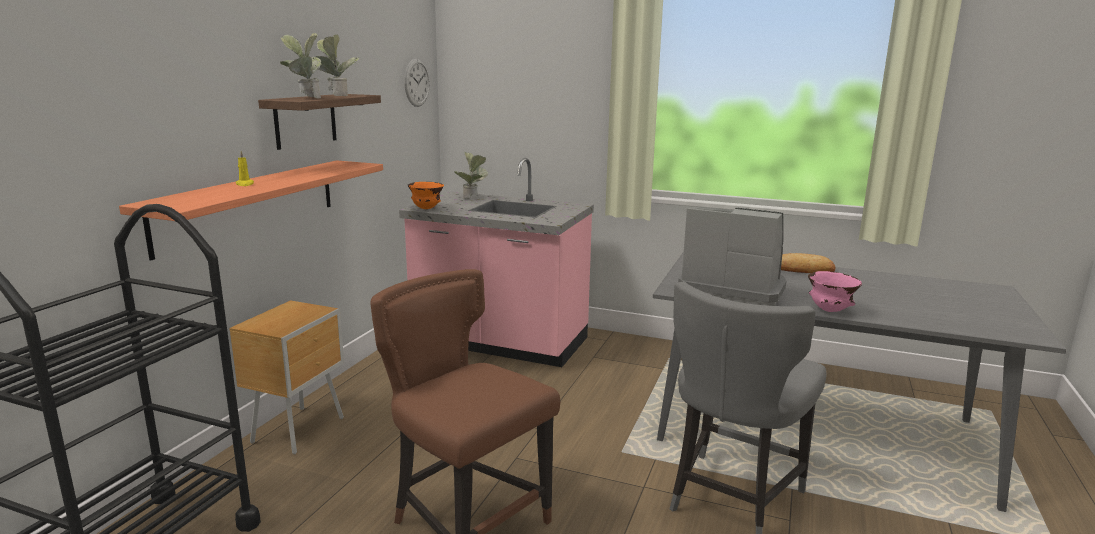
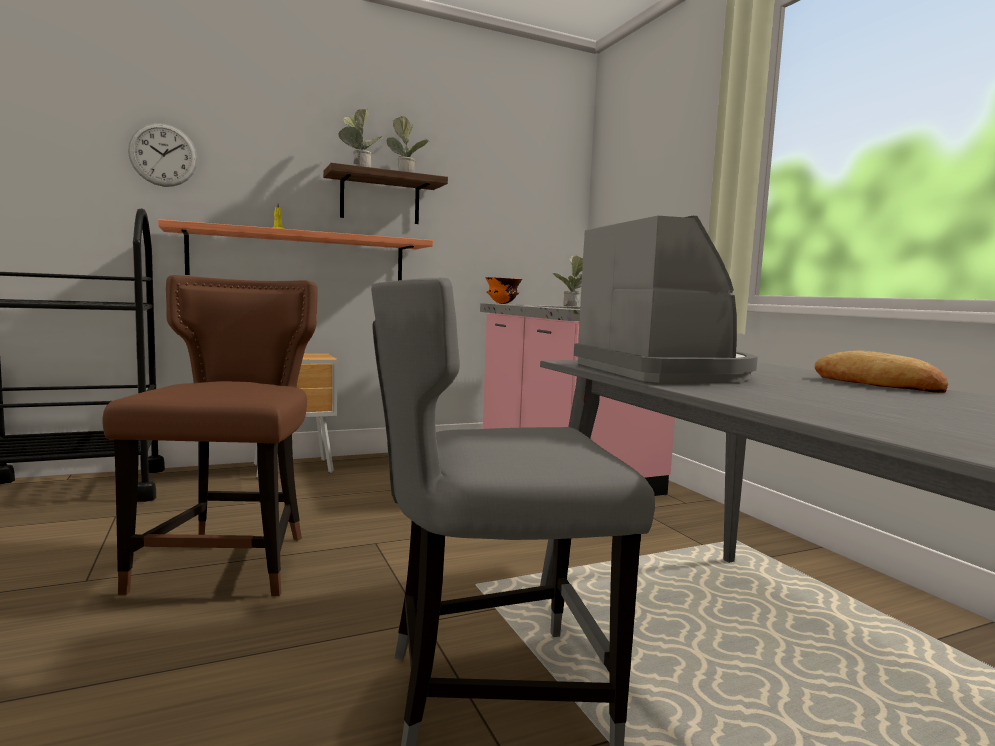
camera: 45 degrees right, 10 degrees down
wall clock [404,59,430,107] -> wall clock moved to [128,123,198,187]
pink bowl [808,271,862,312] -> none

